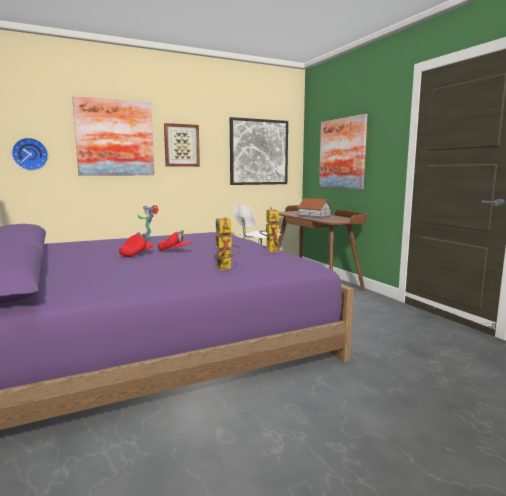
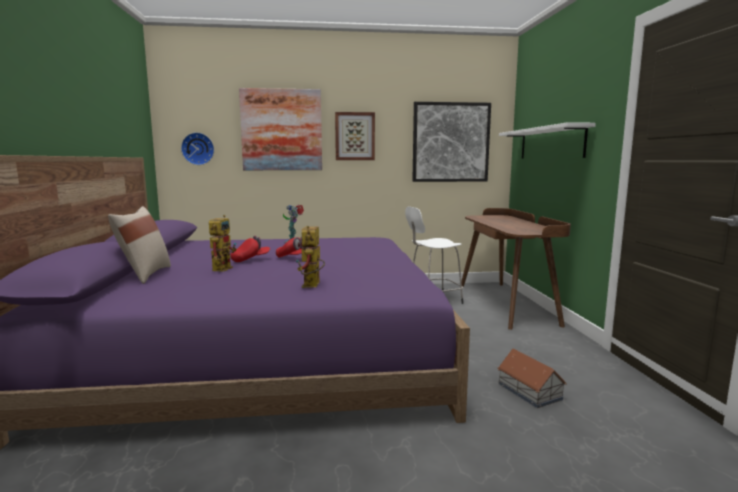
camera: 20 degrees right, 0 degrees up
toy robot [260,207,279,252] -> toy robot moved to [209,215,237,272]
toy house [298,198,332,219] -> toy house moved to [498,349,566,408]
picture [319,114,368,189] -> white shelf [499,122,596,158]
none -> beige pillow [108,206,171,284]

